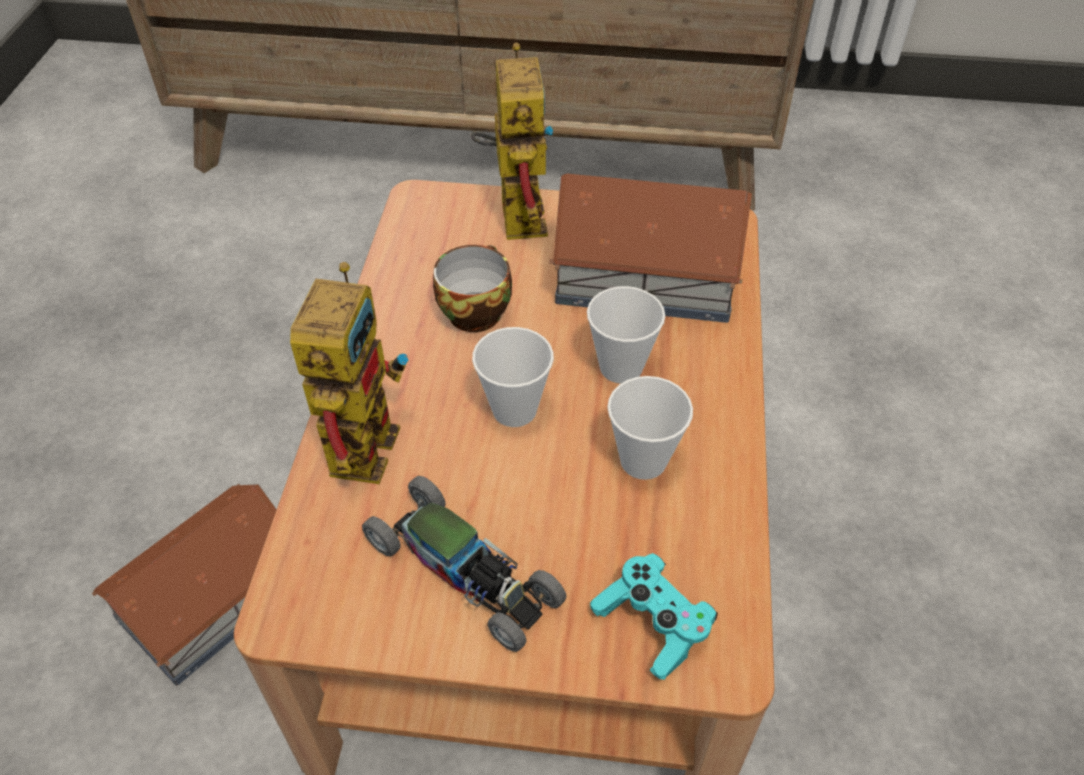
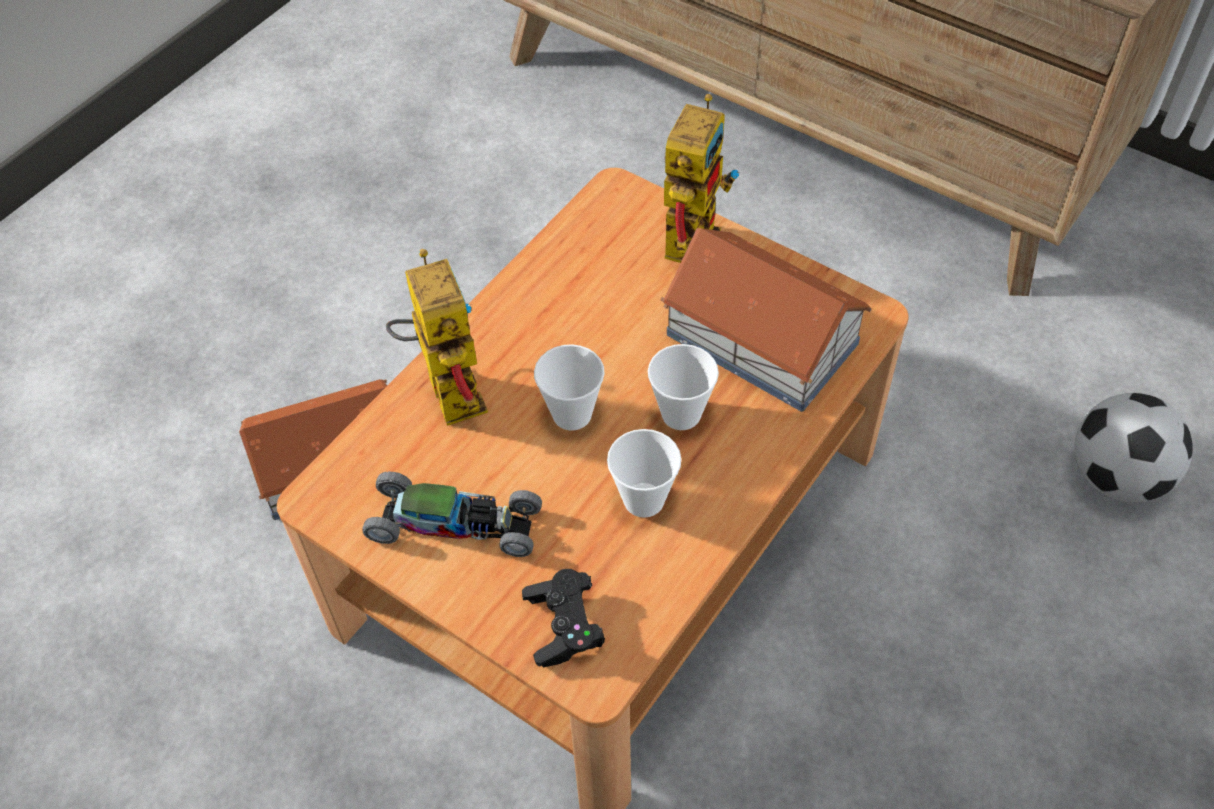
camera: 30 degrees right, 5 degrees up
toy robot [290,262,408,484] -> toy robot turned 60 degrees counterclockwise [386,249,488,426]
toy car [362,476,566,652] -> toy car turned 60 degrees counterclockwise [363,471,542,557]
cup [433,245,512,332] -> none
turquoise game controller [590,553,718,680] -> black game controller [522,569,605,667]
none -> football [1075,393,1193,503]

